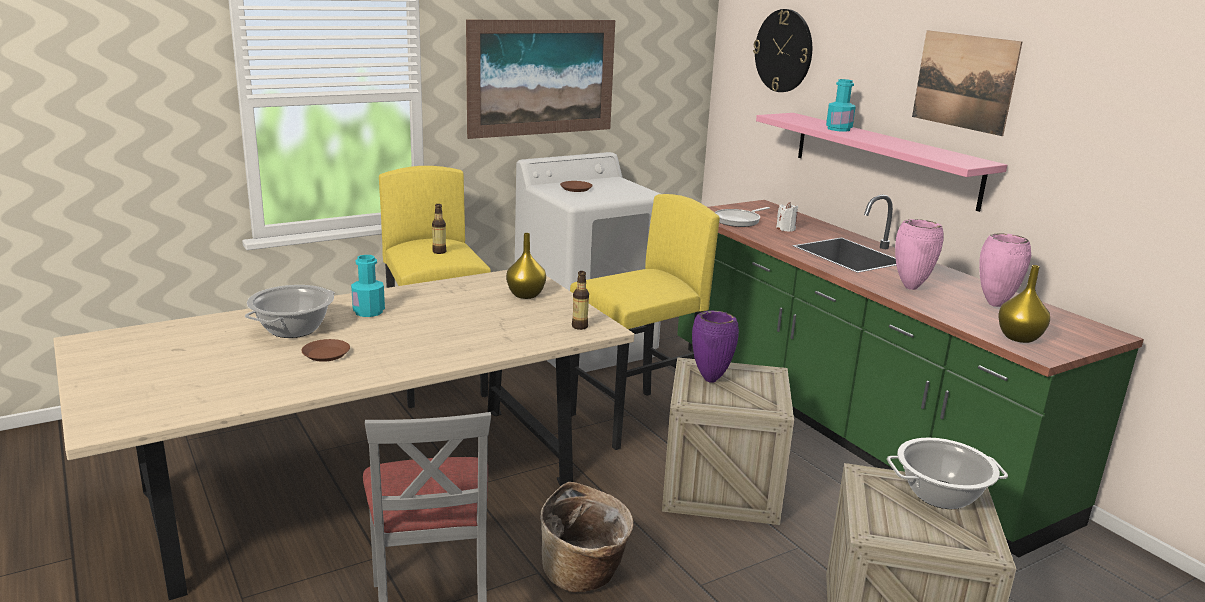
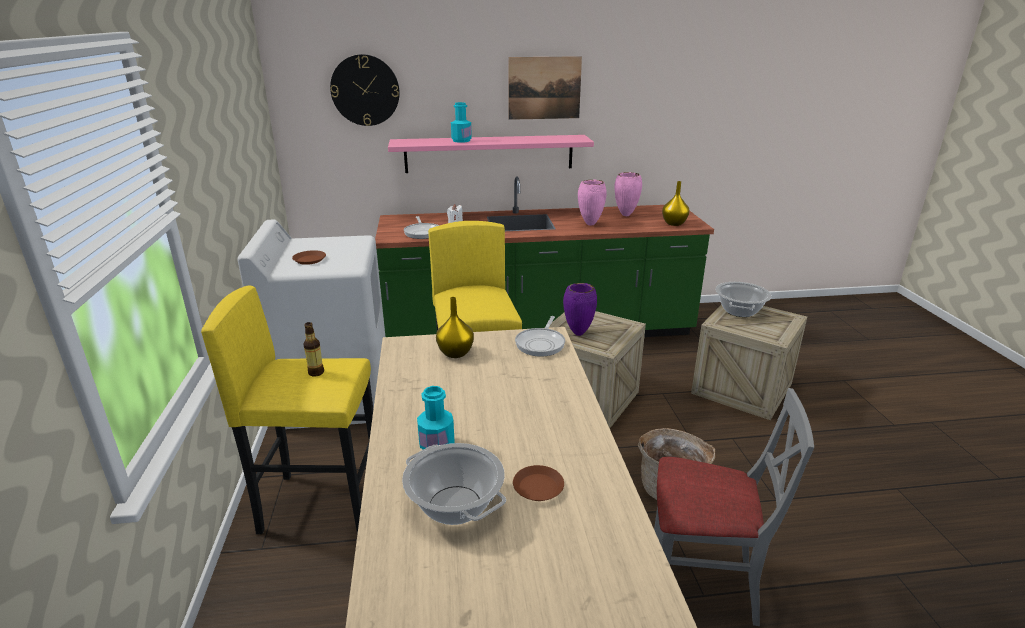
camera: 65 degrees left, 5 degrees up
picture [466,20,615,139] -> none
bottle [572,271,589,330] -> frying pan [515,316,565,357]

